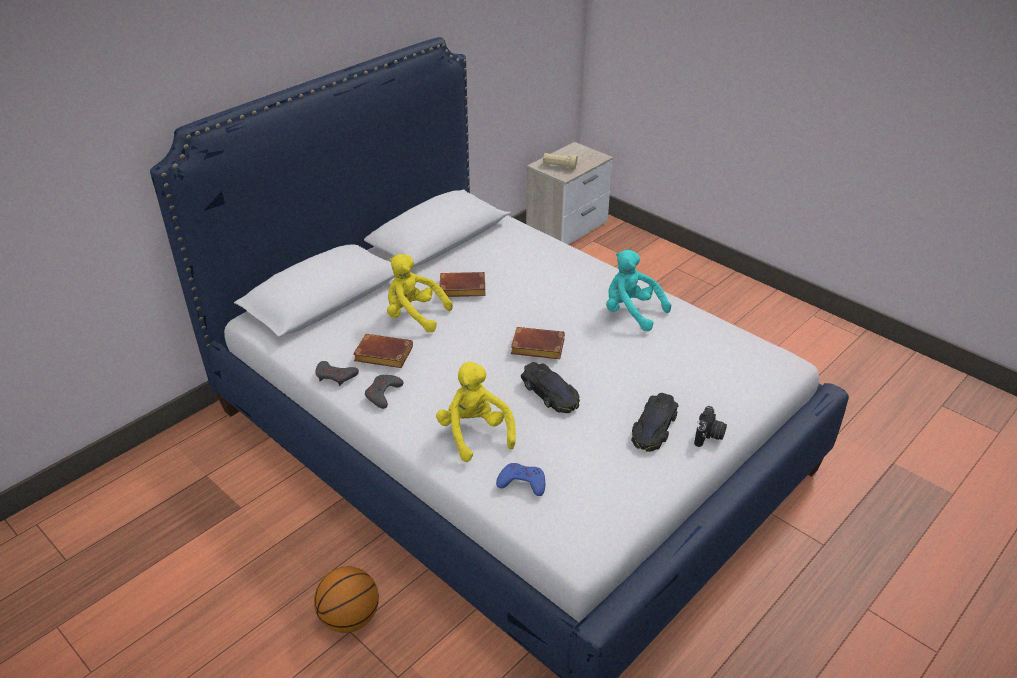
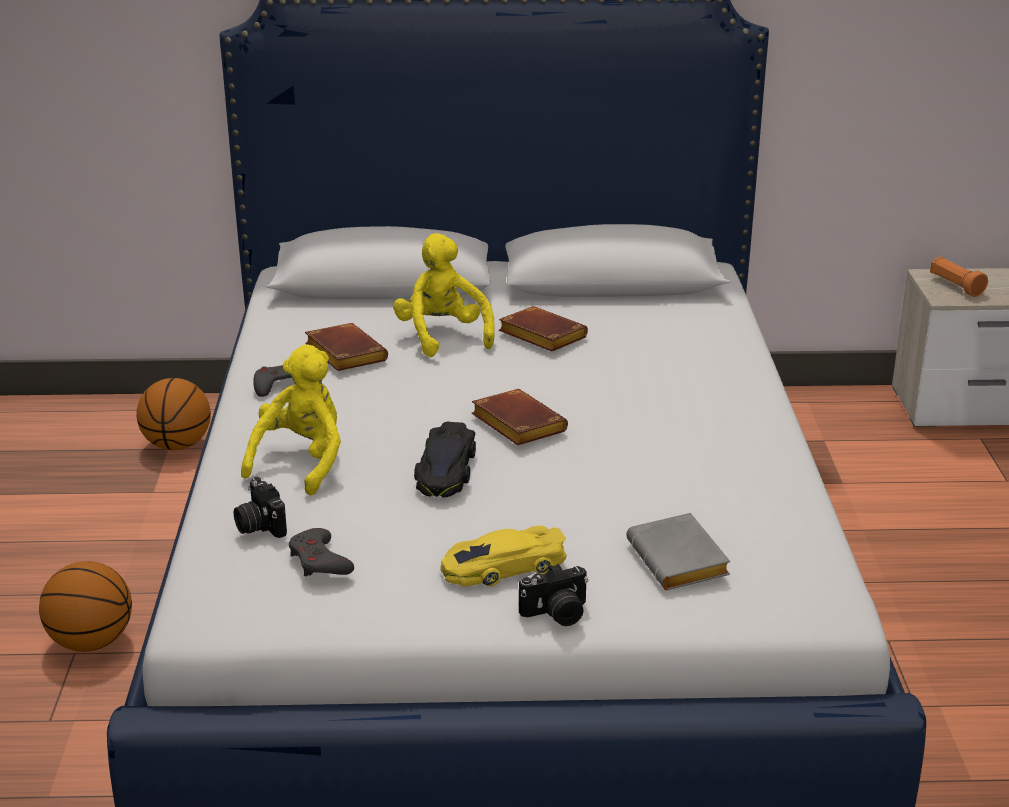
camera: 45 degrees right, 10 degrees down
grey game controller [315,361,359,386] -> grey game controller moved to [289,528,354,577]
blue game controller [496,463,545,496] -> camera [234,477,287,538]
beige flashlight [543,153,578,169] -> orange flashlight [930,257,988,297]
turquoise plush toy [606,250,671,331] -> none
black toy car [631,393,678,452] -> yellow toy car [440,526,567,587]
none -> basketball [136,378,211,450]
none -> grey book [626,513,730,590]

